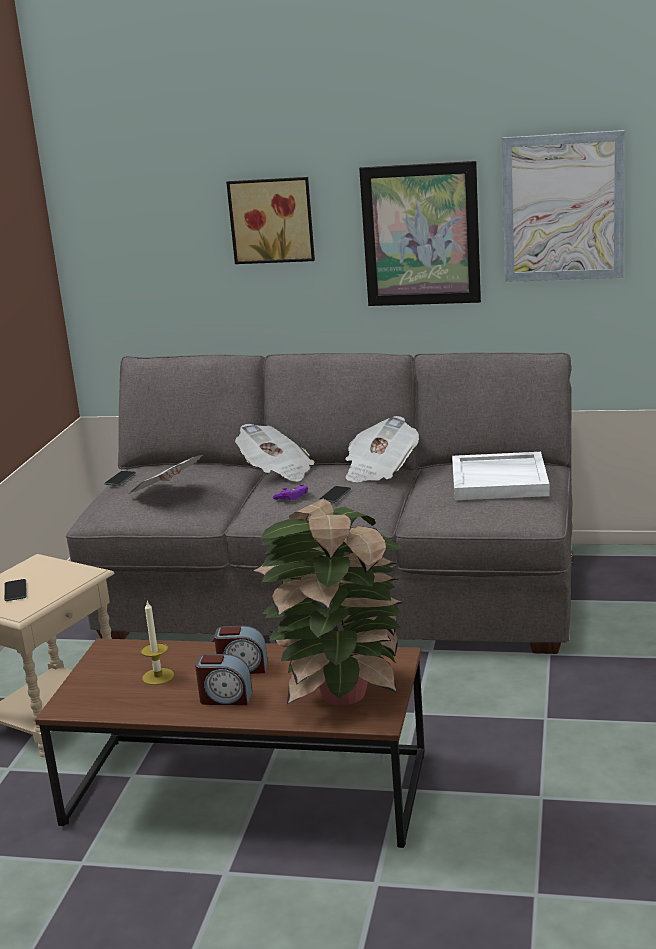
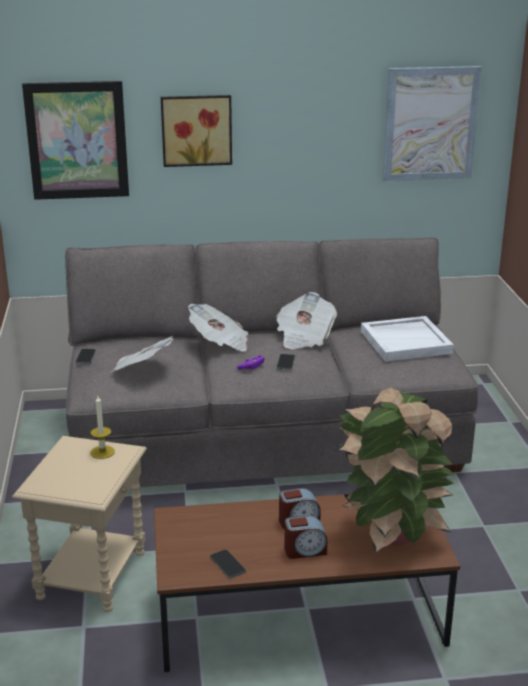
camera: 20 degrees left, 5 degrees up
phone [4,579,27,601] -> phone moved to [210,550,246,578]
candle [141,601,174,685] -> candle moved to [90,396,115,459]
picture [359,161,481,306] -> picture moved to [22,81,129,200]

